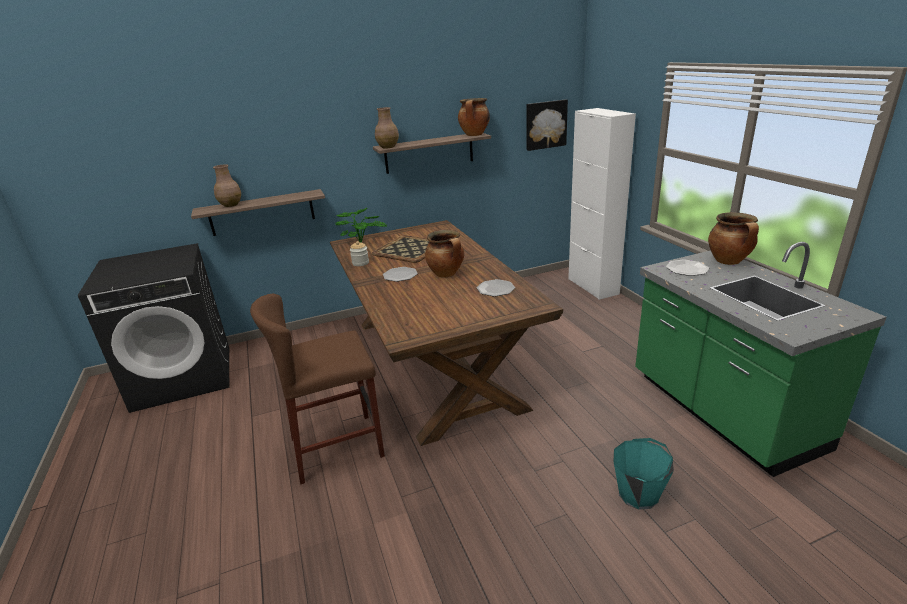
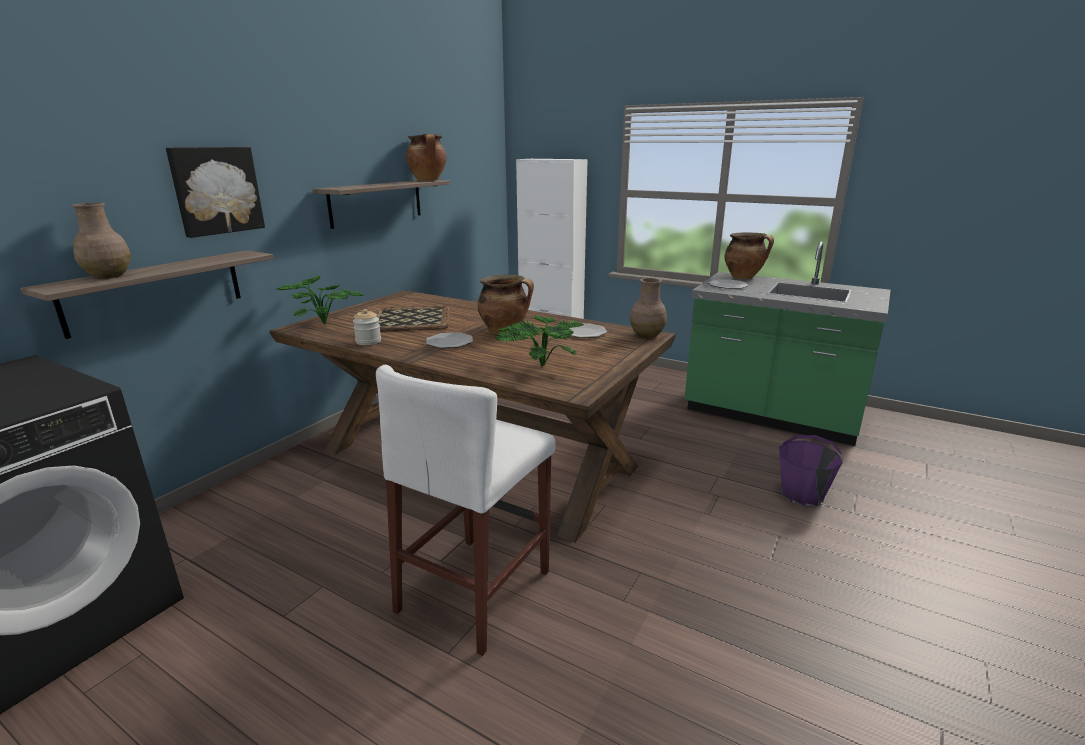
camera: 40 degrees left, 5 degrees down
brown stool [250,294,385,485] -> white stool [376,365,556,656]
brown vase [375,107,399,148] -> brown vase moved to [630,278,667,338]
picture [526,99,568,151] -> picture moved to [166,147,265,238]
turquoise bucket [614,438,674,510] -> purple bucket [779,435,843,506]
none -> potted plant [495,315,584,366]

